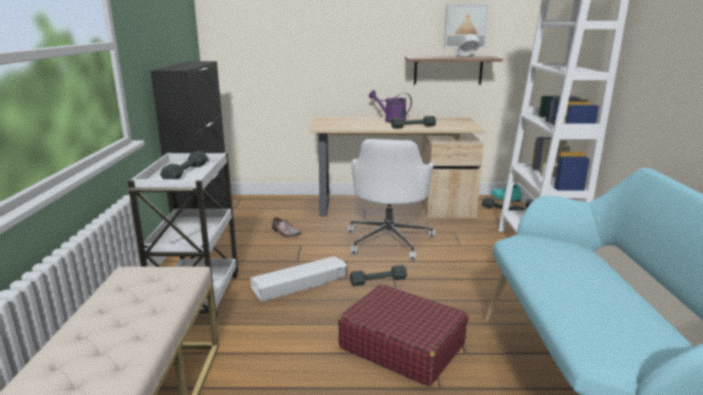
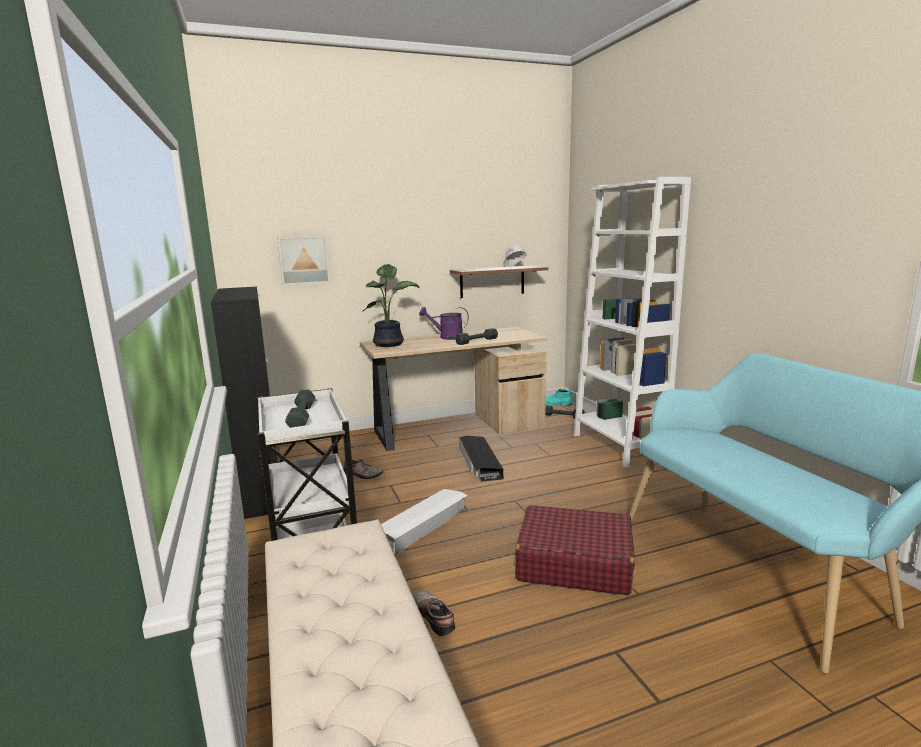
camera: 20 degrees left, 5 degrees down
white office chair [348,139,435,260] -> black storage box [459,436,504,482]
grey dumbbell [350,265,407,286] -> none
picture [444,4,489,48] -> picture moved to [277,236,330,285]
none -> potted plant [362,264,420,347]
none -> shoe [412,591,455,636]

